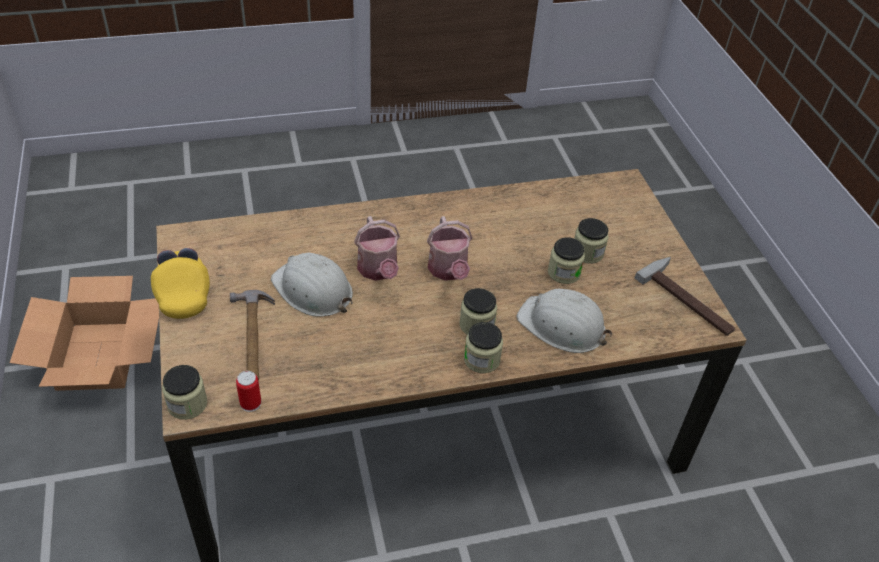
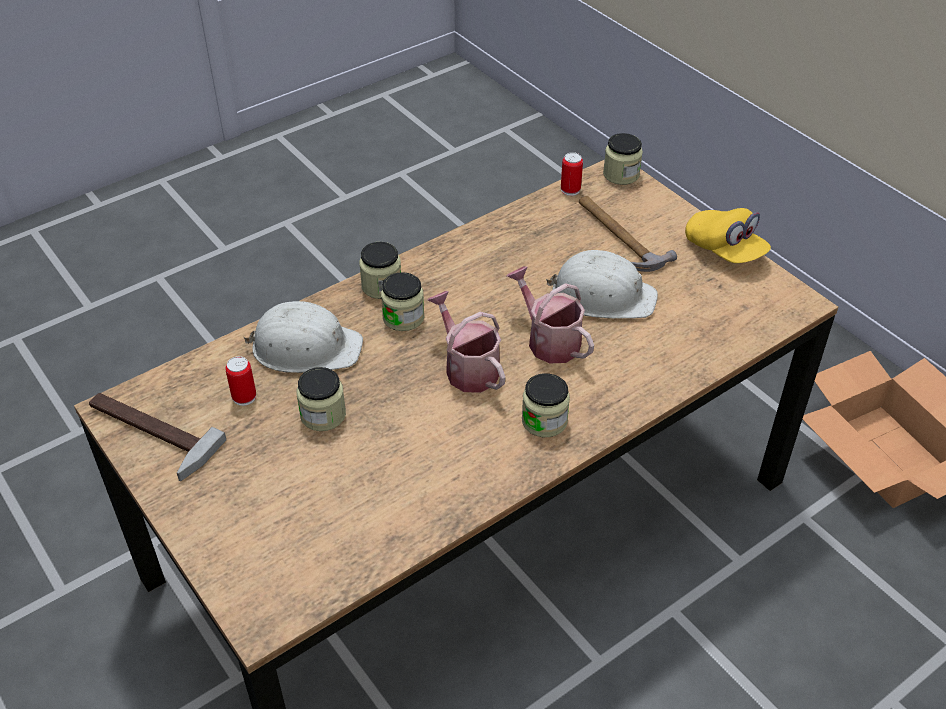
camera: 160 degrees right, 0 degrees up
jar [574,218,609,264] -> jar moved to [522,373,570,437]
none -> can [225,356,256,406]

